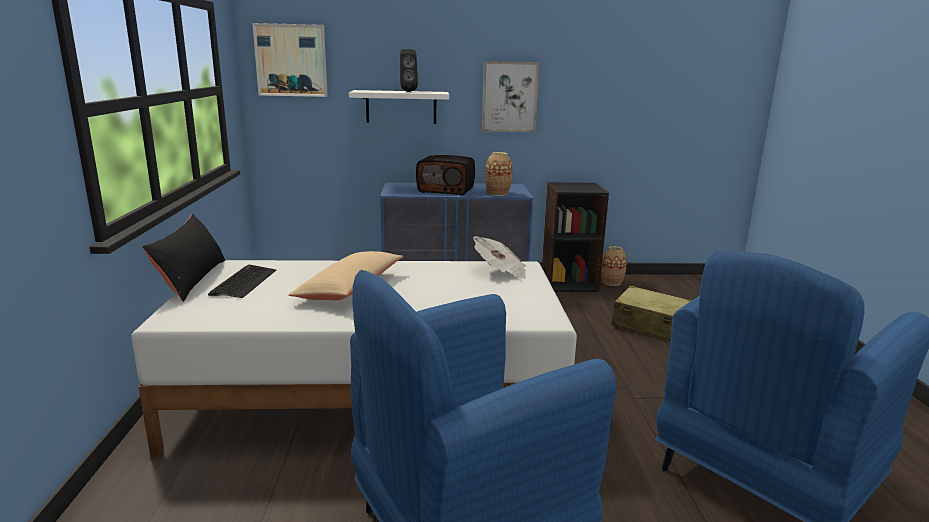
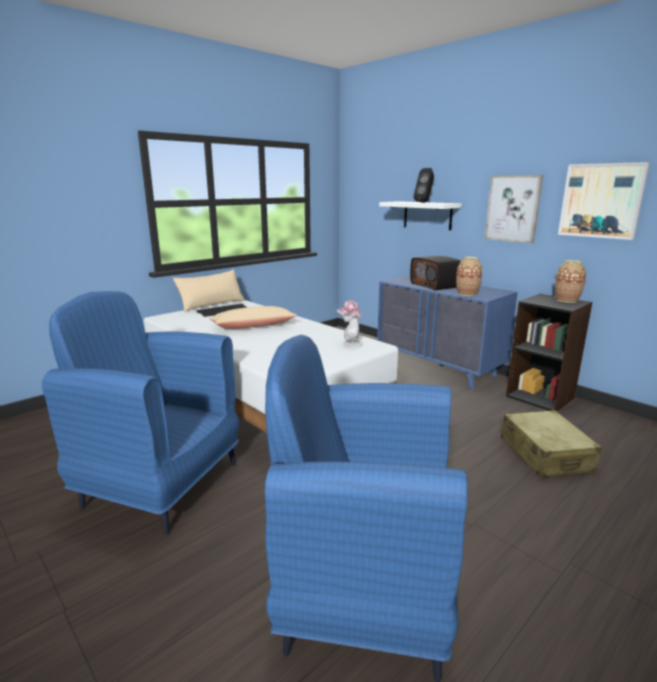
camera: 50 degrees right, 0 degrees up
black pillow [142,214,226,302] -> beige pillow [173,270,245,312]
picture [252,23,328,97] -> picture moved to [558,162,650,240]
newspaper [473,236,526,279] -> hat [337,301,363,347]
vase [601,246,627,286] -> vase moved to [555,260,586,303]

